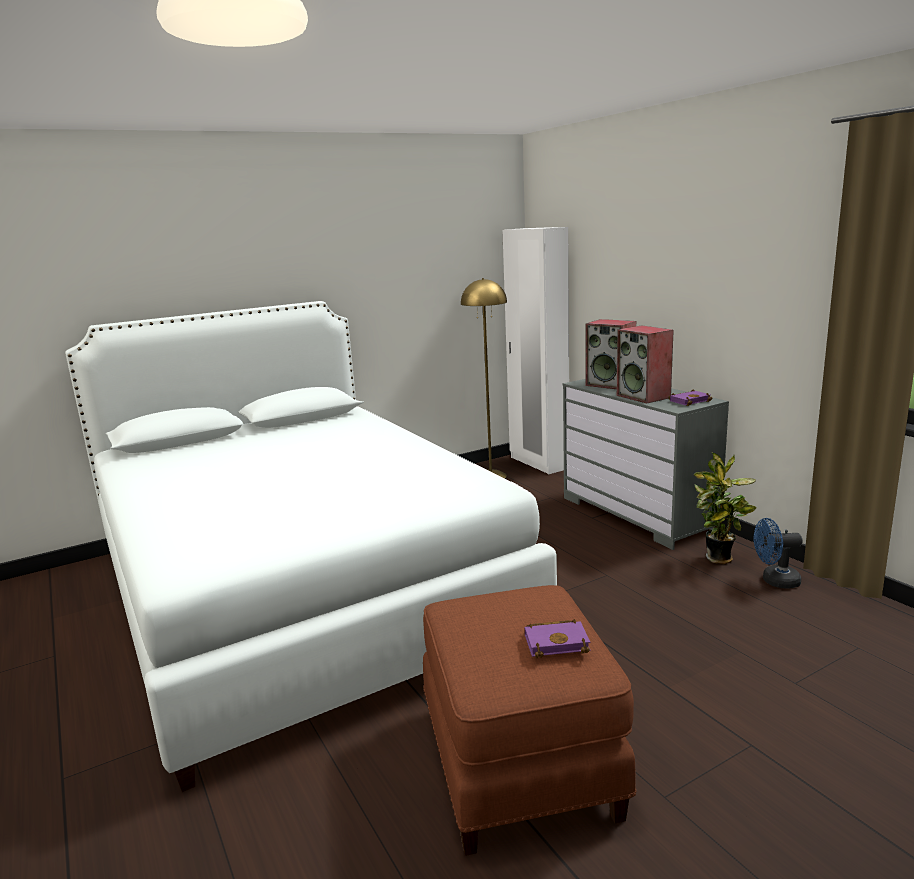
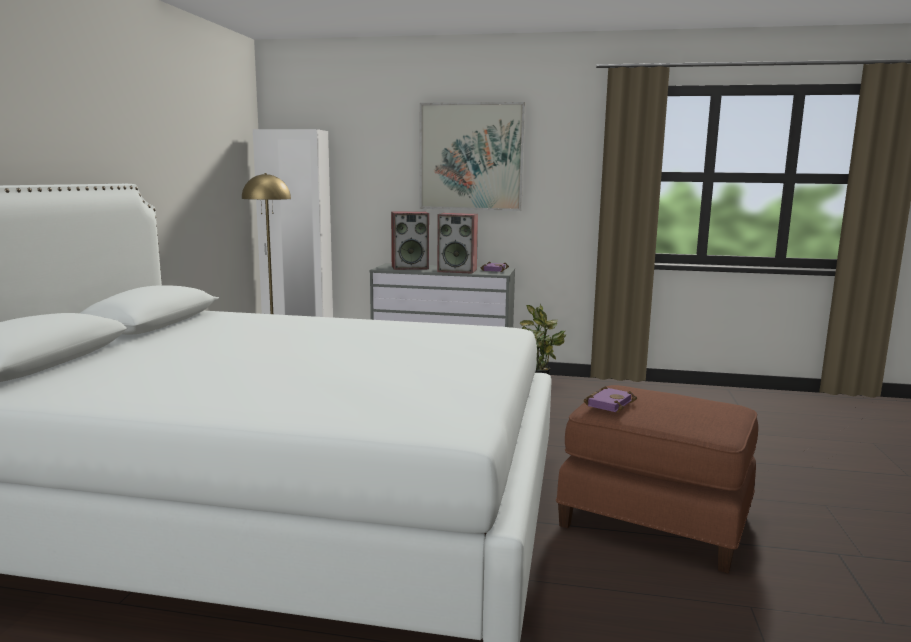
camera: 50 degrees left, 5 degrees down
purple book [525,619,590,658] -> purple book moved to [584,386,637,412]
blue fan [754,518,803,588] -> none
none -> picture [419,102,525,211]

